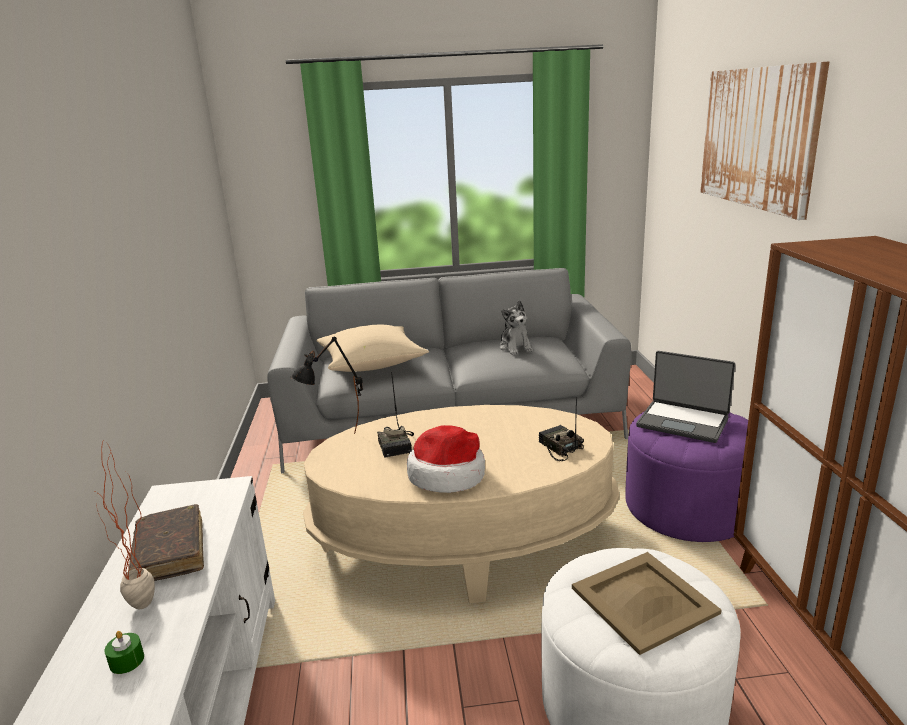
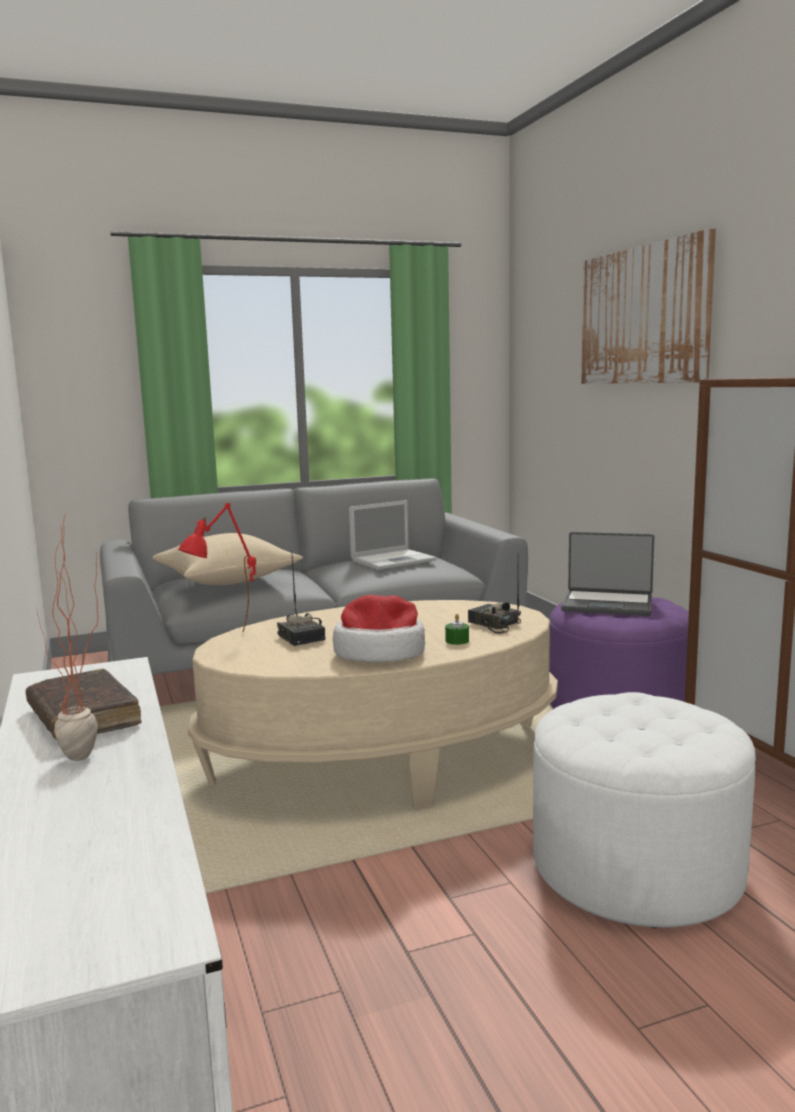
camera: 15 degrees left, 10 degrees down
green candle [104,631,144,674] -> green candle moved to [445,614,469,645]
black table lamp [291,337,363,434] -> red table lamp [178,503,256,632]
plush toy [499,300,533,355] -> laptop [349,500,437,570]
beige tray [572,552,721,655] -> none

